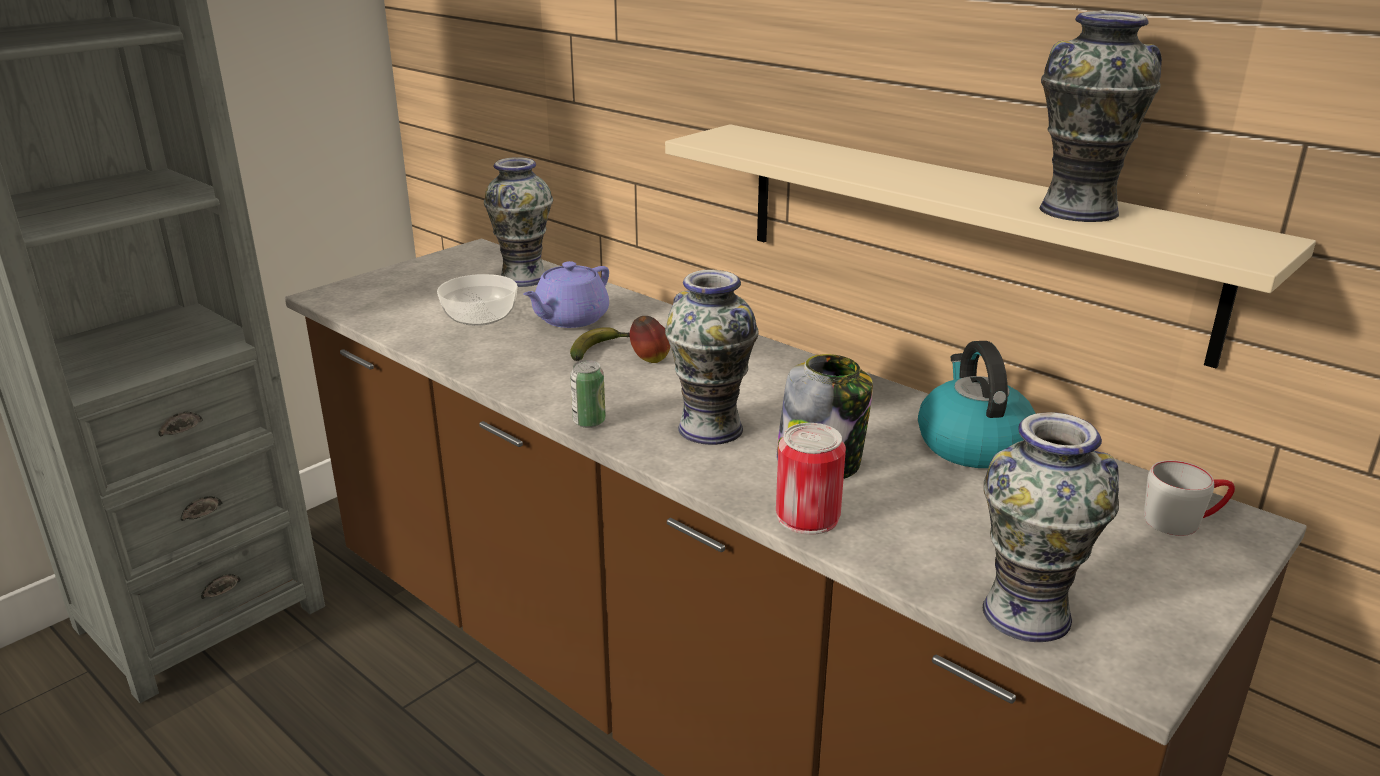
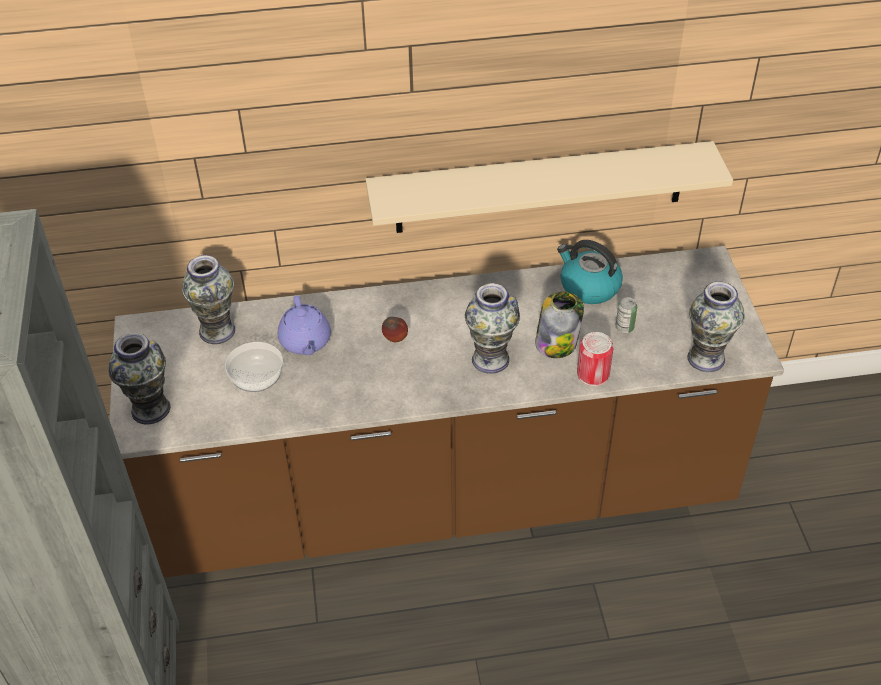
camera: 50 degrees left, 20 degrees up
banana [570,327,630,361] -> none
can [570,360,606,428] -> can moved to [615,297,637,333]
vase [1039,11,1162,222] -> vase moved to [108,333,170,425]
grey mug [1144,460,1235,536] -> none

